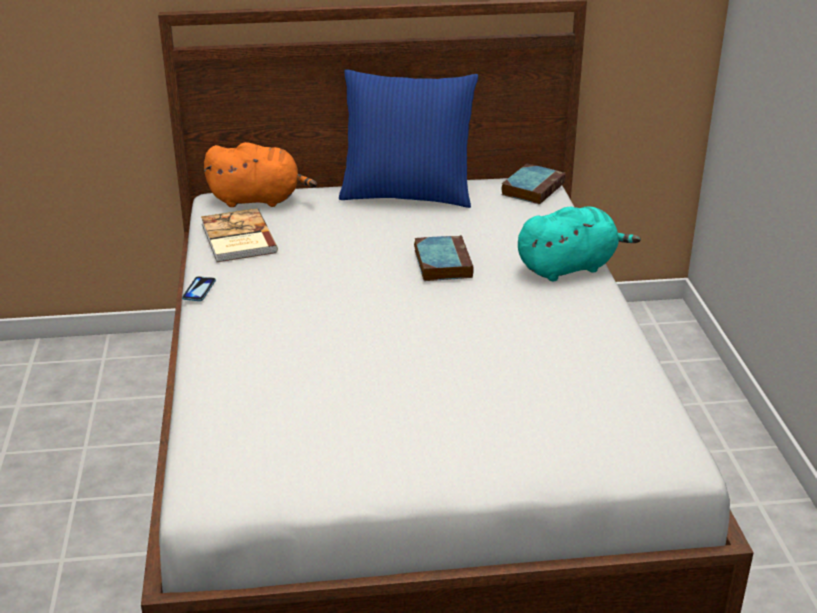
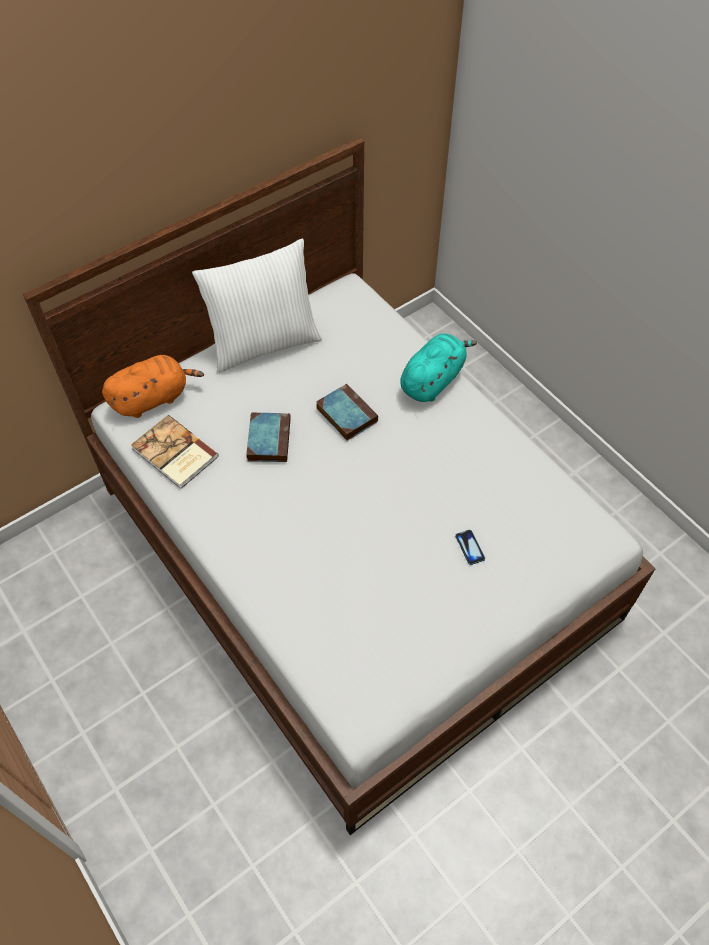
camera: 30 degrees left, 25 degrees up
phone [182,276,216,301] -> phone moved to [455,530,485,565]
blue pillow [339,69,478,208] -> white pillow [192,239,322,373]
book [501,163,566,204] -> book moved to [246,413,291,462]

